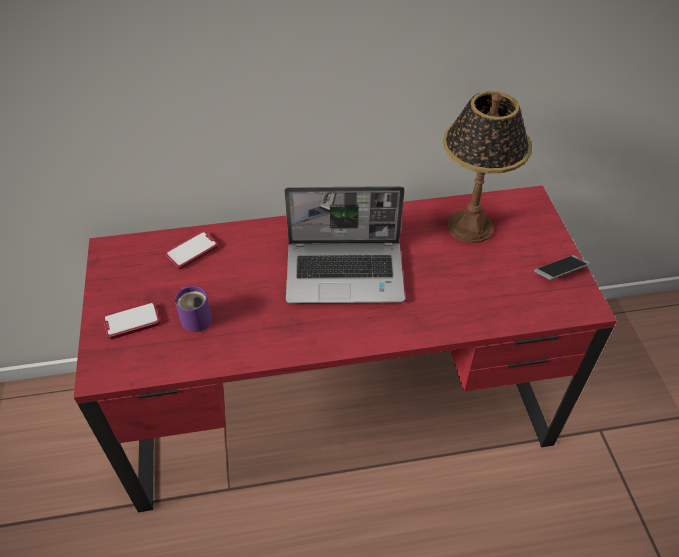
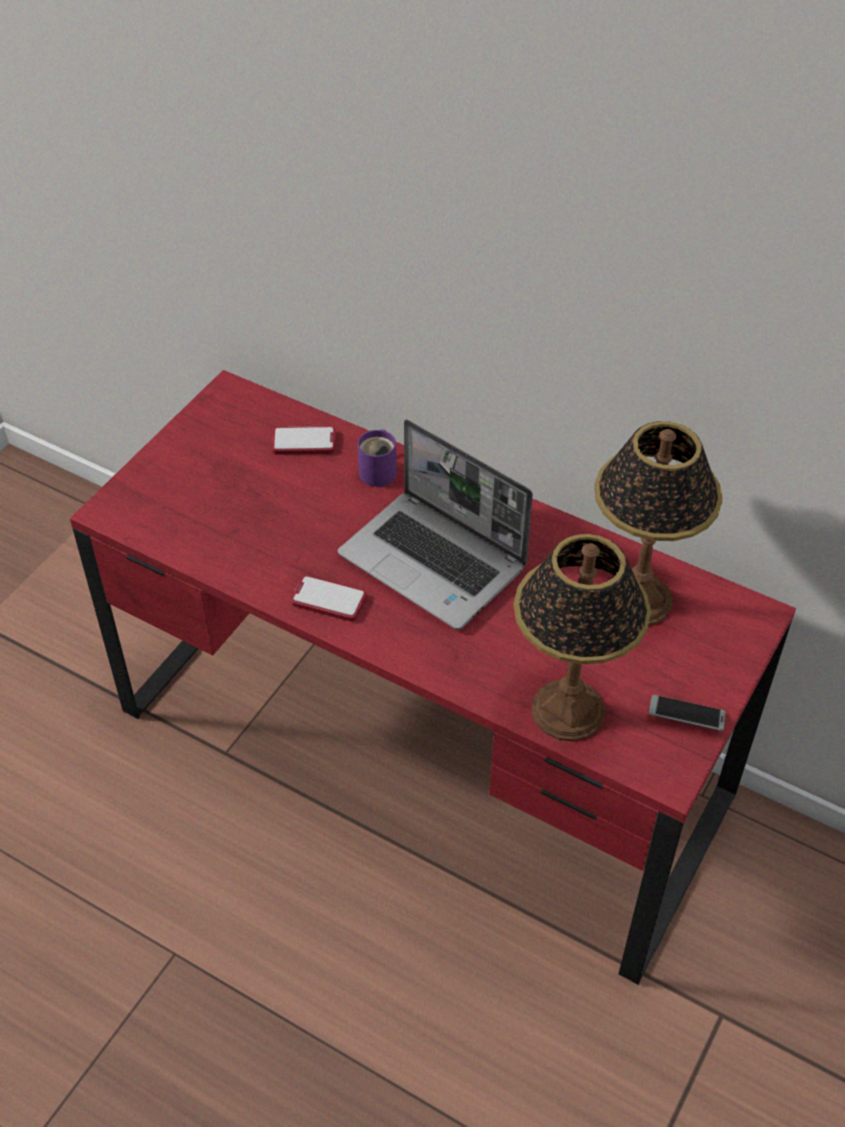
camera: 40 degrees right, 0 degrees up
phone [103,302,161,339] -> phone moved to [291,575,366,622]
purple mug [175,286,212,332] -> purple mug moved to [358,430,397,487]
none -> table lamp [513,534,651,741]

